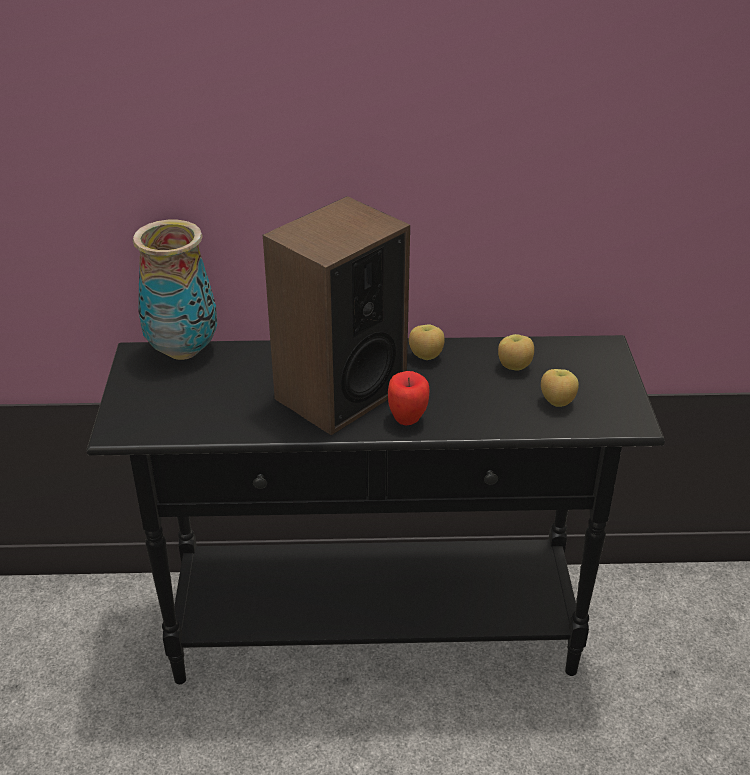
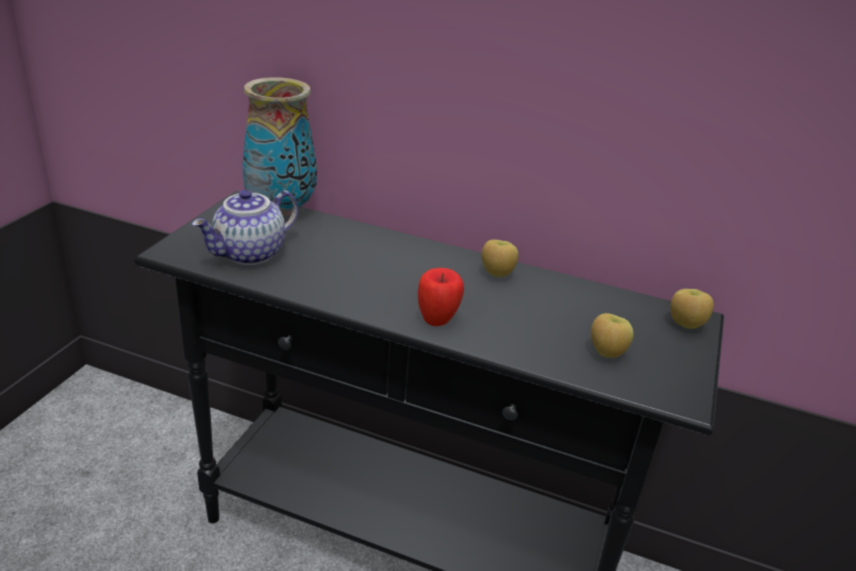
camera: 20 degrees right, 5 degrees down
speaker [263,196,410,435] -> none
apple [498,334,534,371] -> apple moved to [670,289,714,329]
none -> teapot [192,190,298,265]

